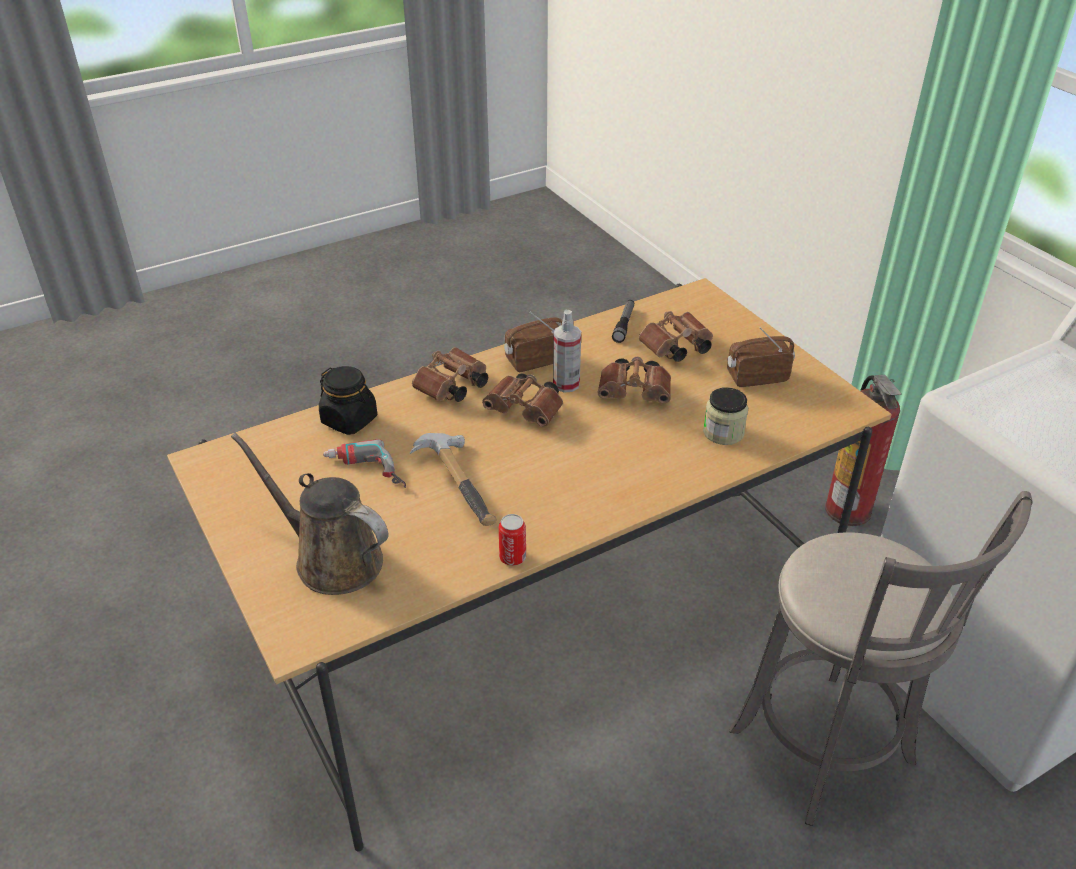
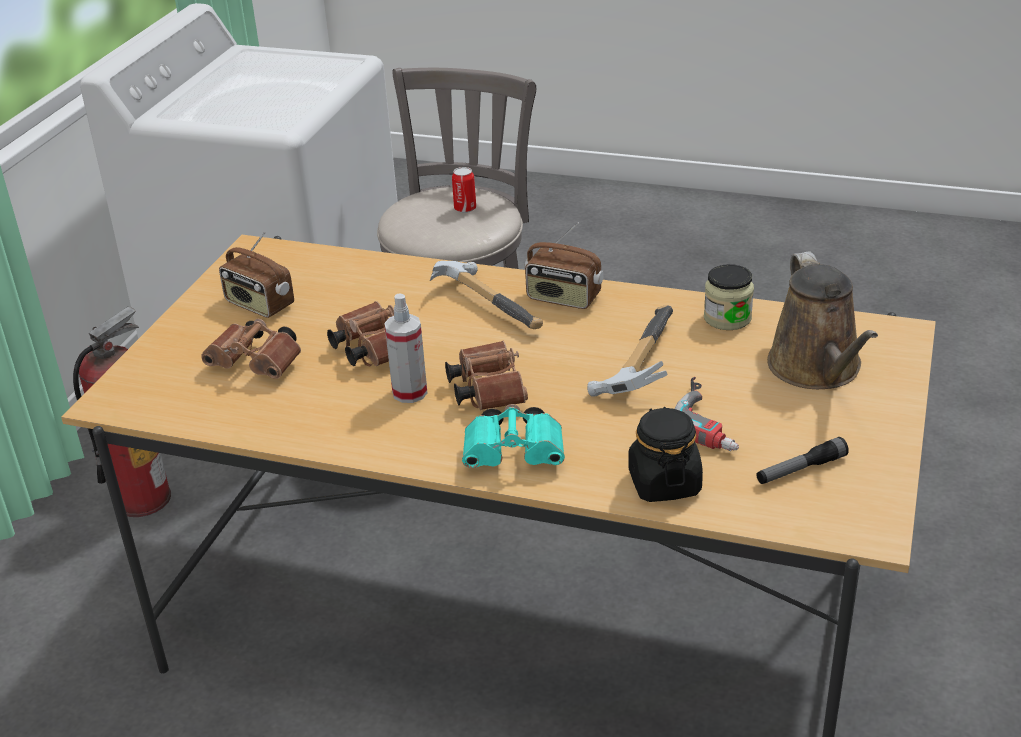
camera: 130 degrees left, 5 degrees down
brown binoculars [412,347,488,402] -> turquoise binoculars [462,404,565,468]
can [499,514,526,566] -> can moved to [452,167,476,213]
radio [504,311,563,372] -> radio moved to [525,222,604,309]
flashlight [612,300,634,343] -> flashlight moved to [756,437,849,484]
jar [703,387,748,445] -> jar moved to [704,264,754,330]
none -> hammer [430,261,543,329]

